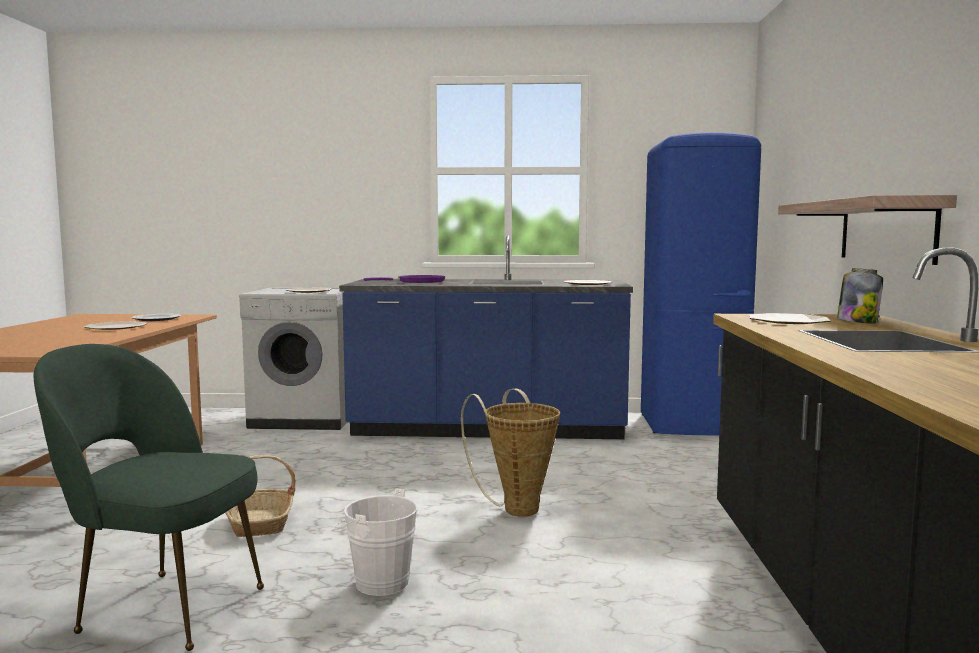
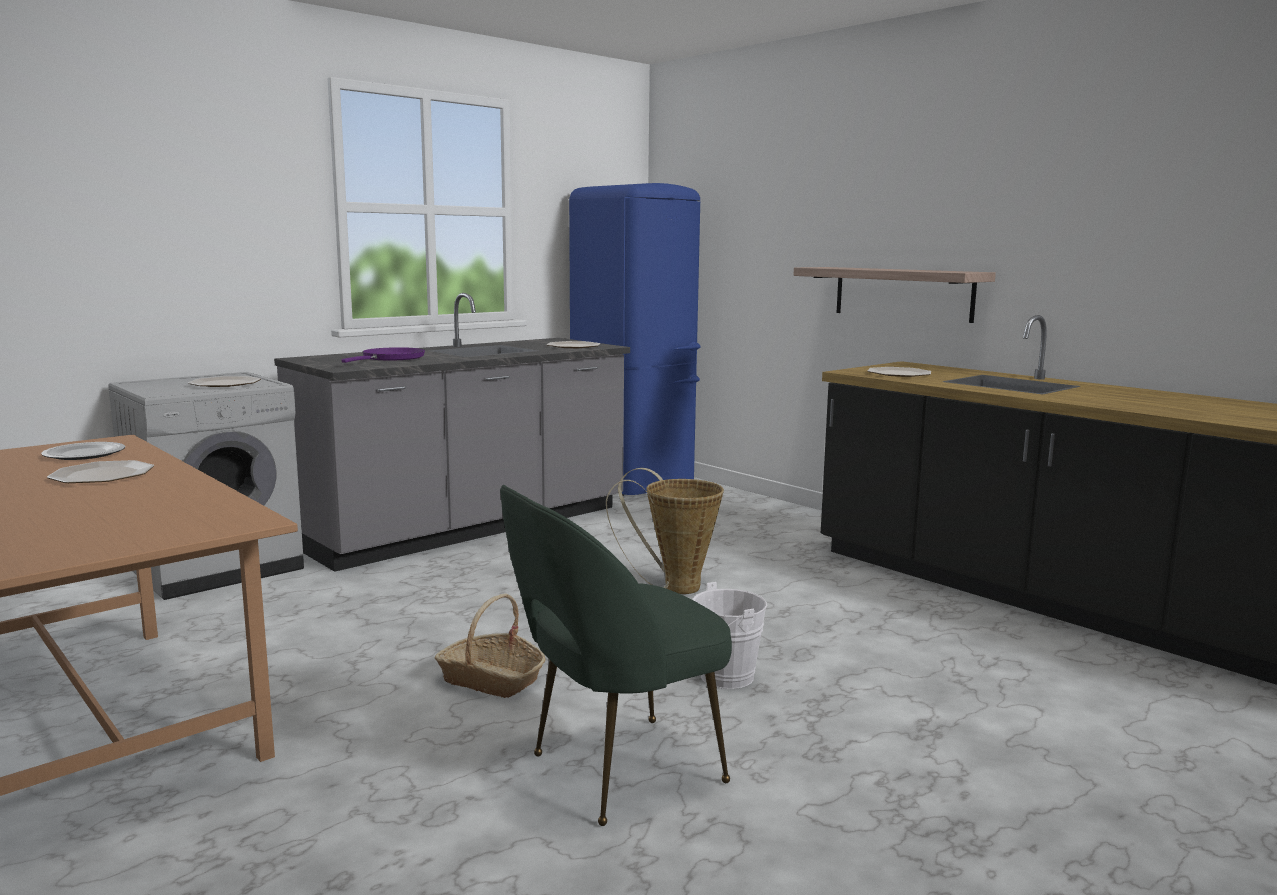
camera: 45 degrees left, 5 degrees up
blue counter [339,235,633,439] -> grey counter [274,293,630,572]
jar [837,268,883,324] -> none

